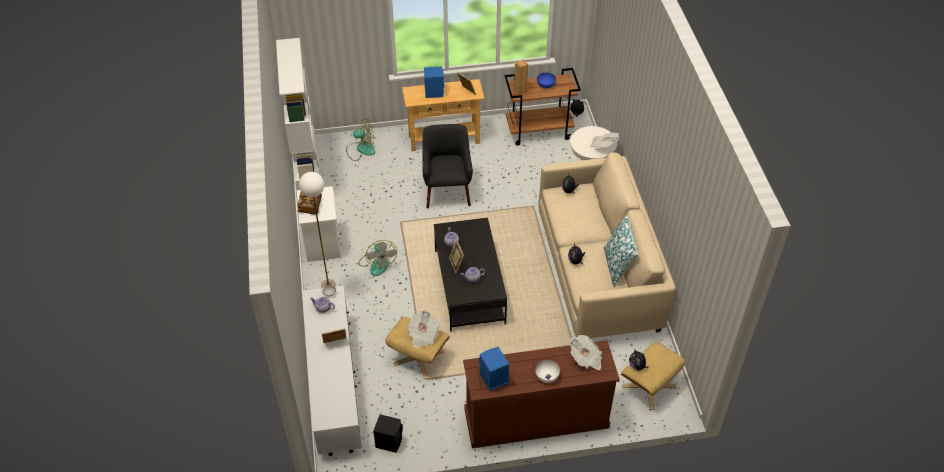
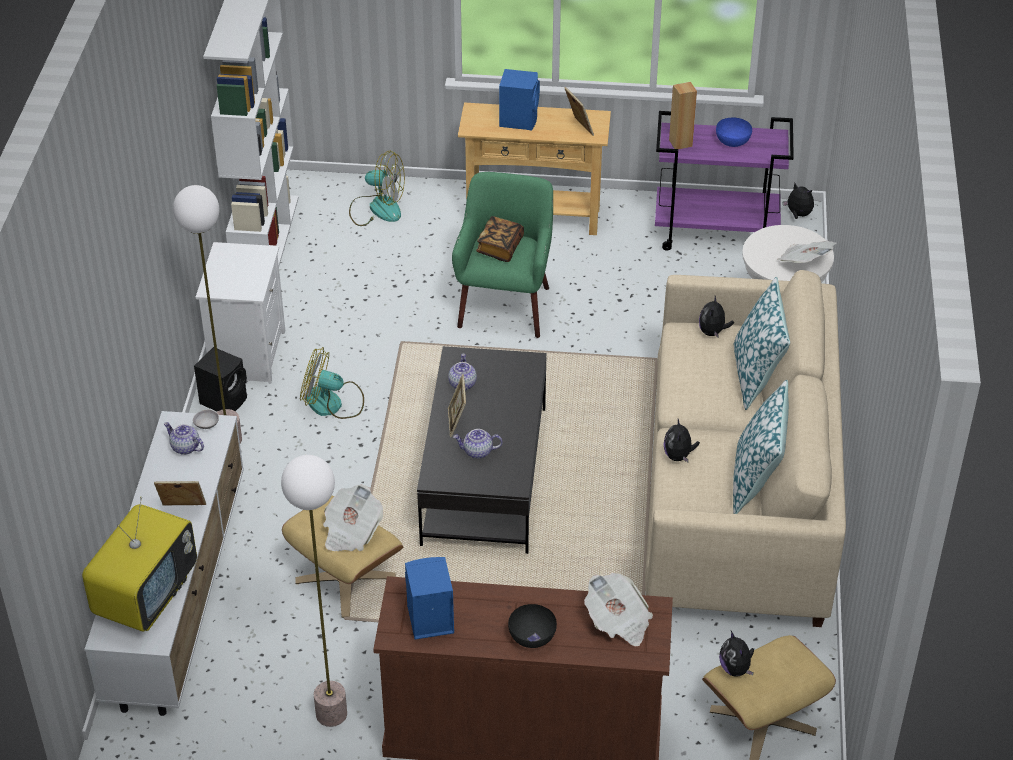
camera: 15 degrees right, 5 degrees down
book [297,192,322,215] -> book moved to [476,216,524,262]
fan [358,240,397,276] -> fan turned 105 degrees clockwise [300,347,364,419]
black speaker [373,414,403,453] -> black speaker moved to [194,347,247,411]
black armchair [422,124,473,208] -> green armchair [452,172,553,338]
brown cart [505,68,581,146] -> purple cart [655,111,794,251]
white bowl [535,360,560,383] -> black bowl [508,604,557,648]
none -> television [82,497,197,632]
none -> floor lamp [281,455,347,727]
none -> pillow [734,277,790,410]

